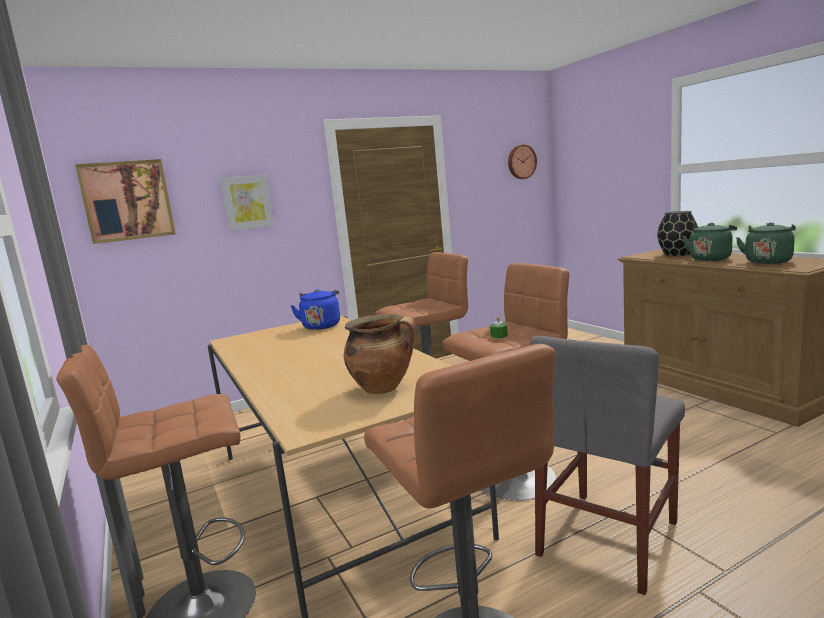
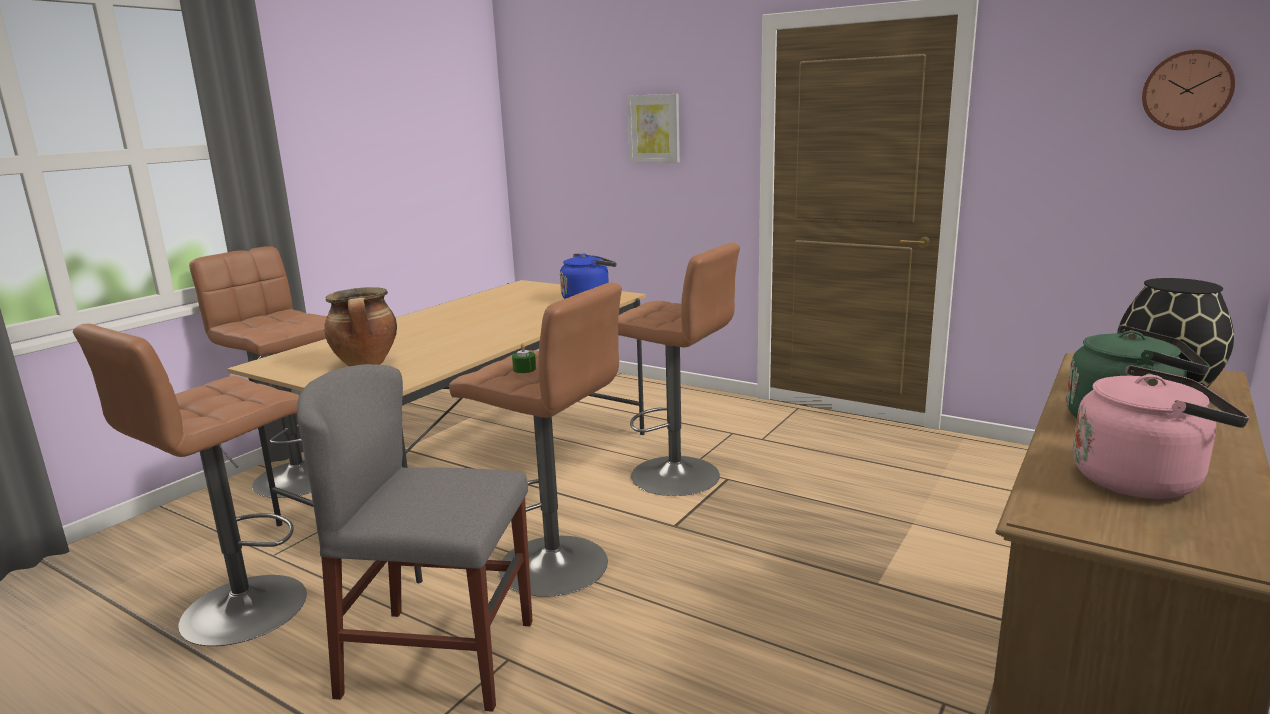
camera: 60 degrees right, 5 degrees up
picture [75,159,176,244] -> none
green kettle [736,222,796,264] -> pink kettle [1073,365,1249,499]

